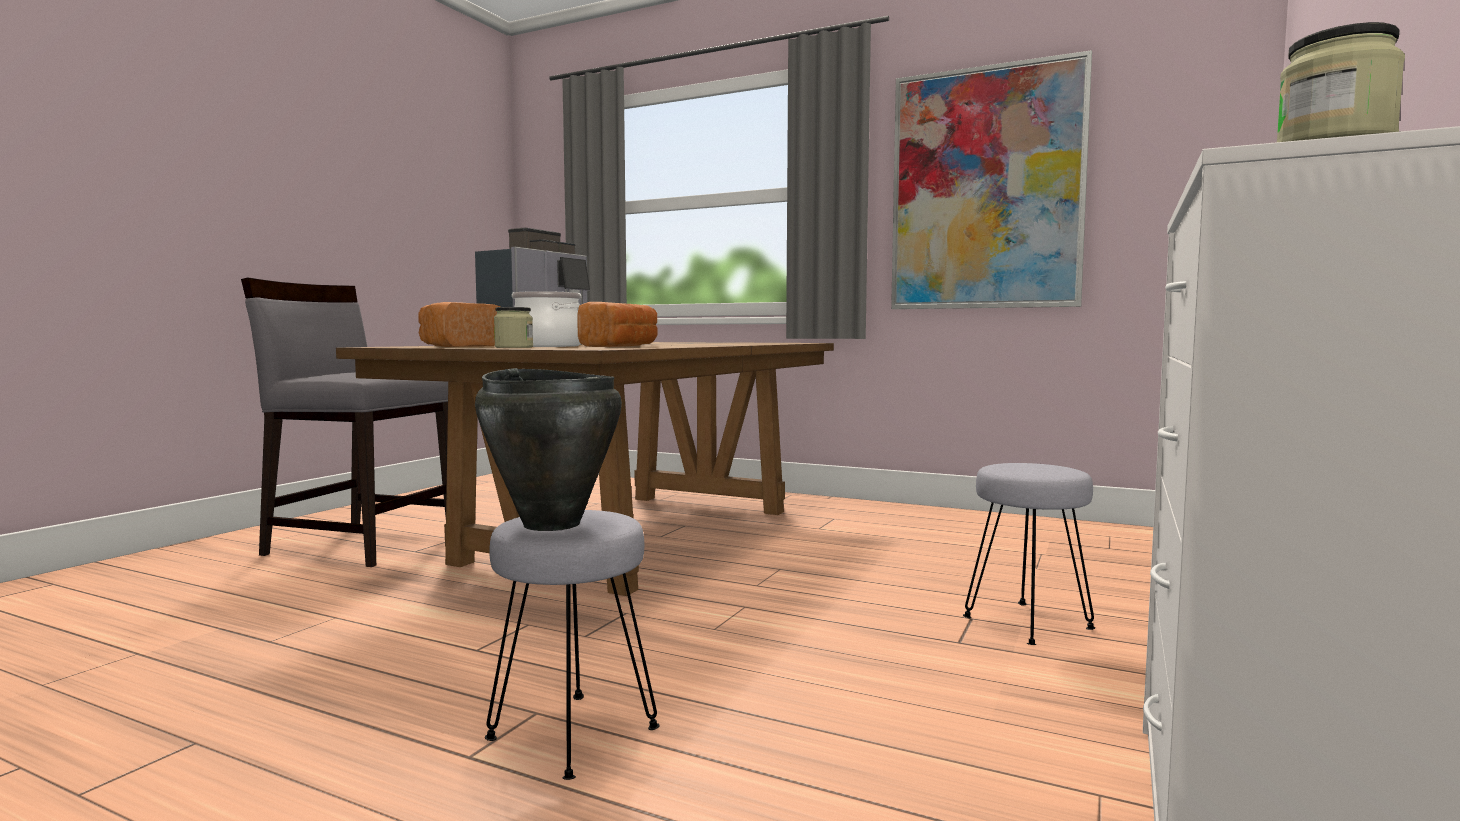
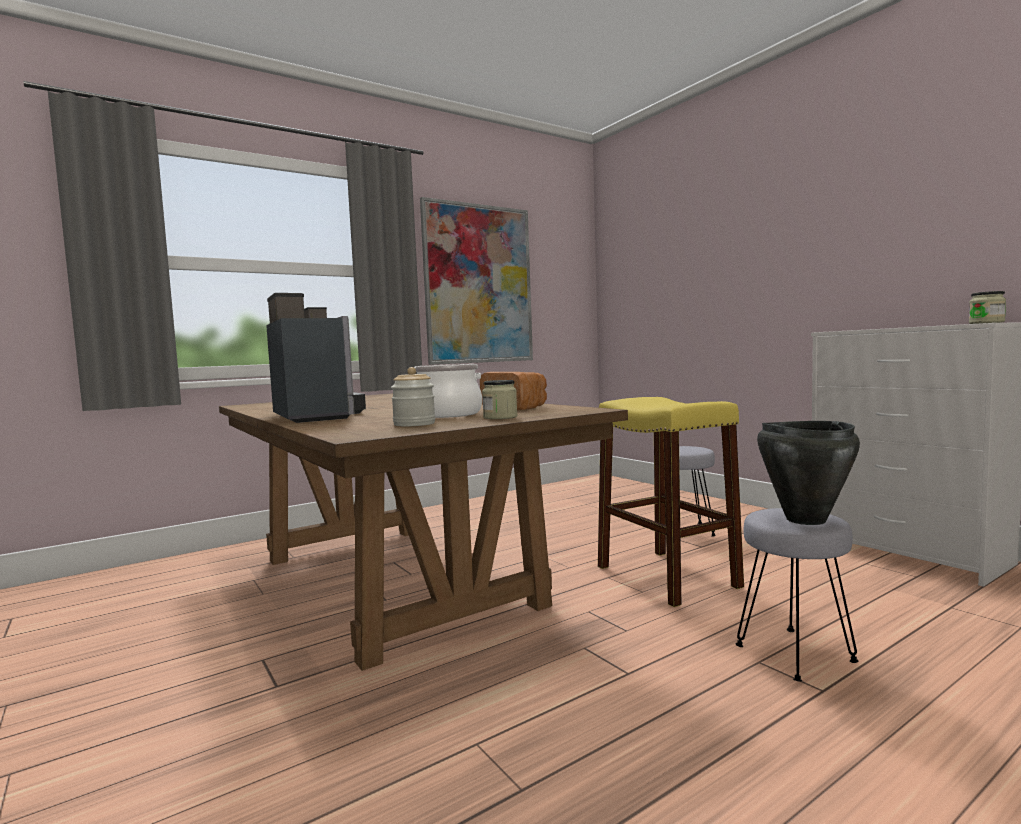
camera: 60 degrees left, 0 degrees up
grey chair [241,278,448,567] -> none
bread [418,302,500,347] -> jar [391,367,435,426]
none -> yellow stool [598,397,744,607]

